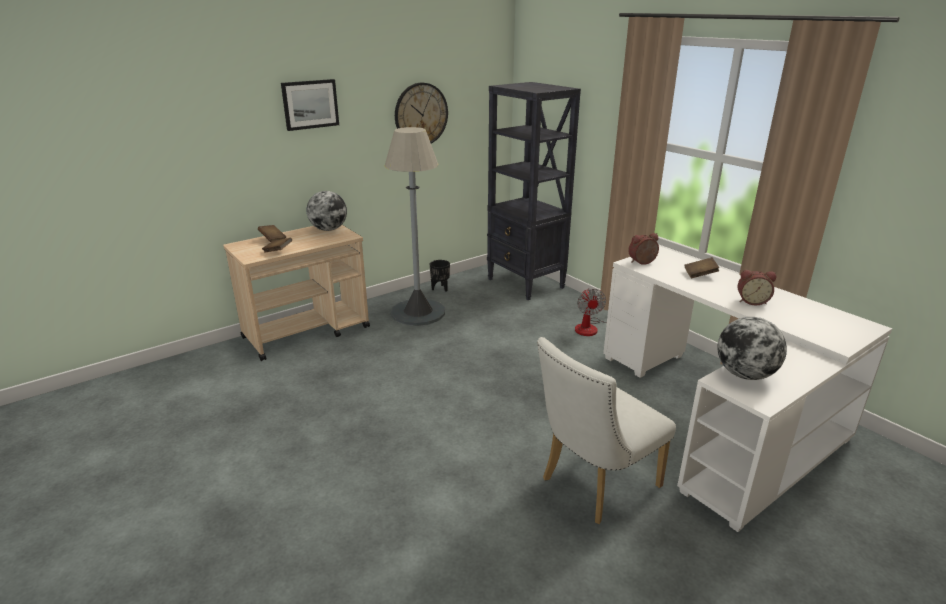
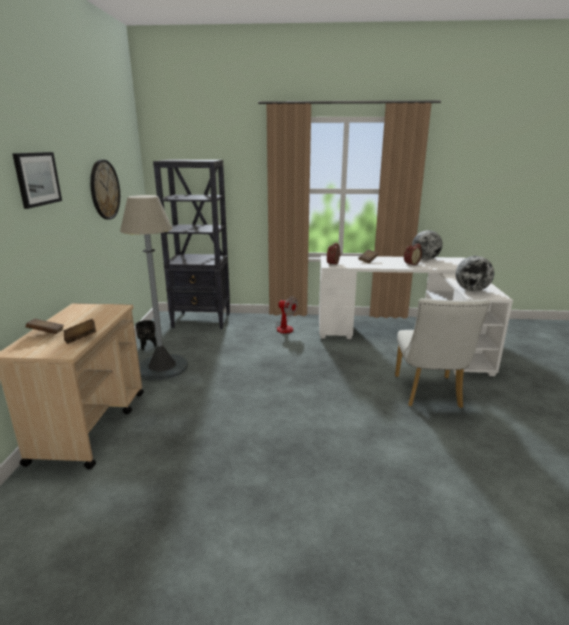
camera: 50 degrees left, 5 degrees down
globe [307,191,347,231] -> globe moved to [412,230,443,260]

